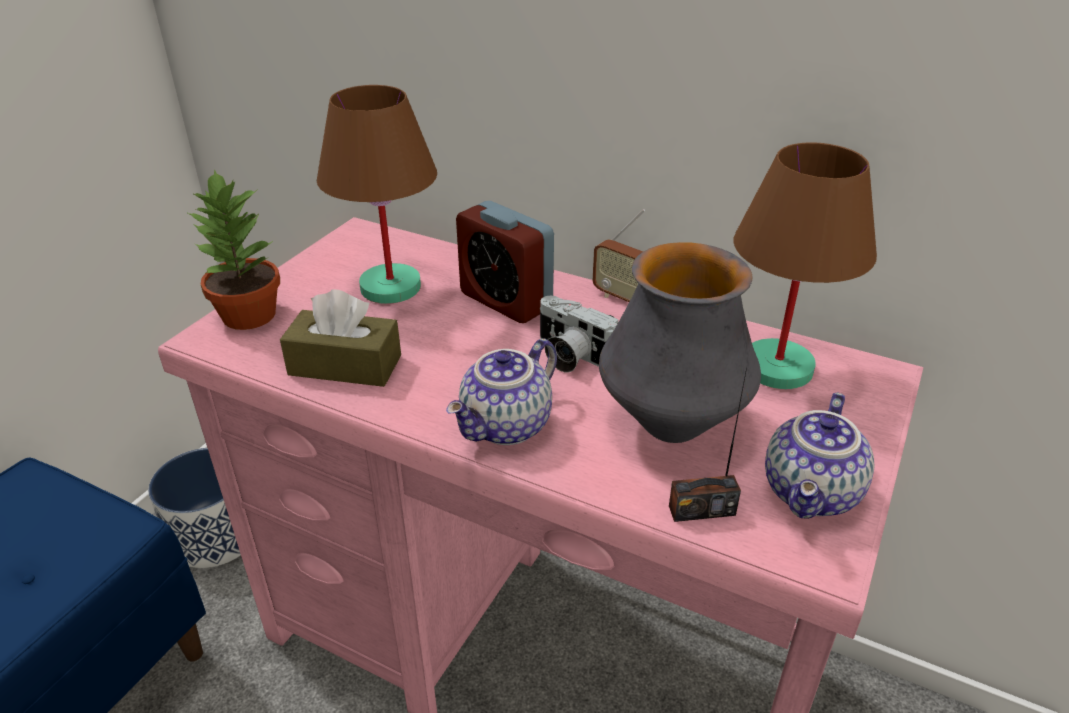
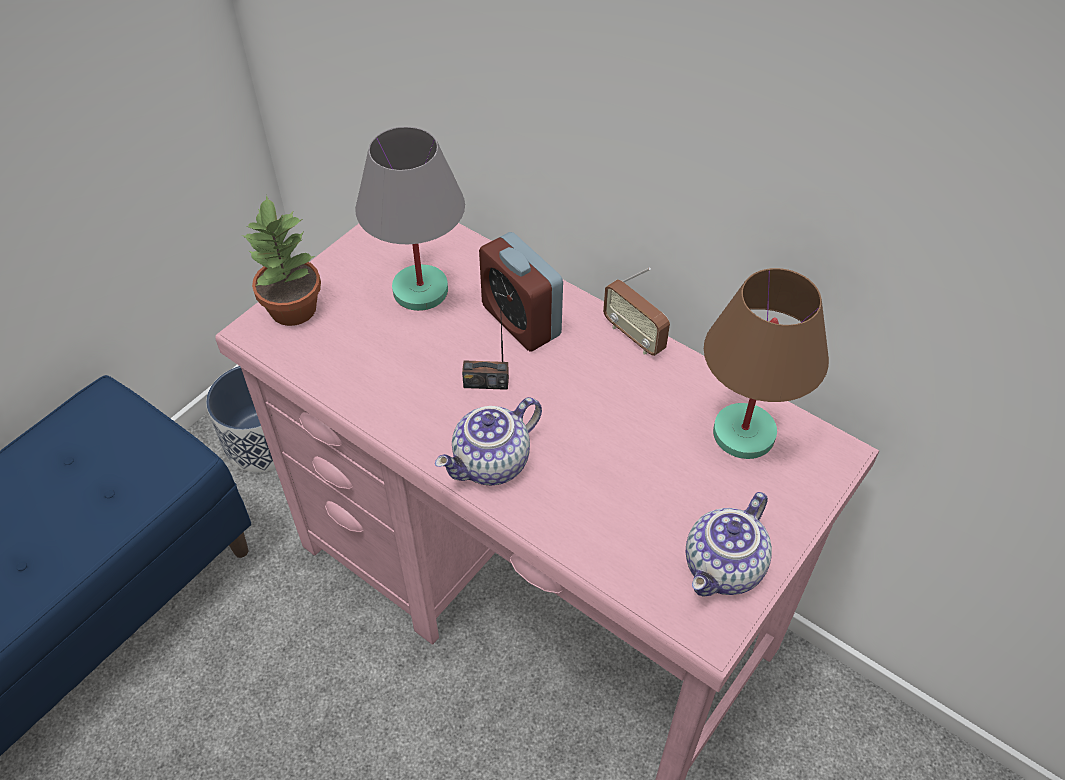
camera: 10 degrees right, 15 degrees up
brown tissue box [280,289,401,387] -> none
brown table lamp [317,85,437,304] -> grey table lamp [355,126,465,311]
camera [540,296,619,373] -> none
vase [599,242,761,443] -> none
radio [669,368,747,522] -> radio moved to [462,296,509,390]

